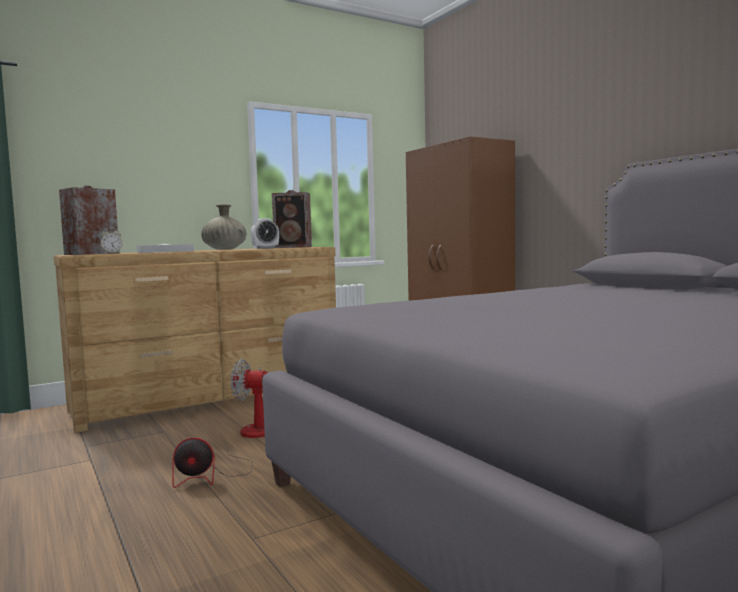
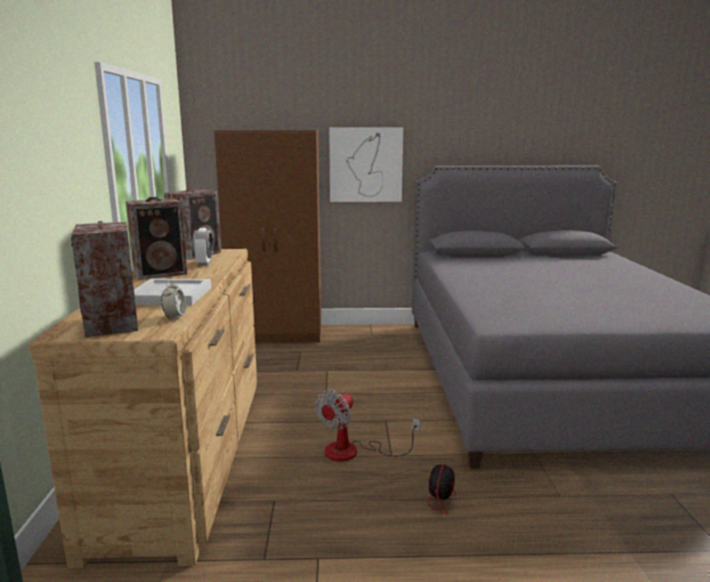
camera: 60 degrees left, 10 degrees up
beige vase [201,204,246,250] -> speaker [126,197,187,280]
none -> picture [329,127,403,202]

